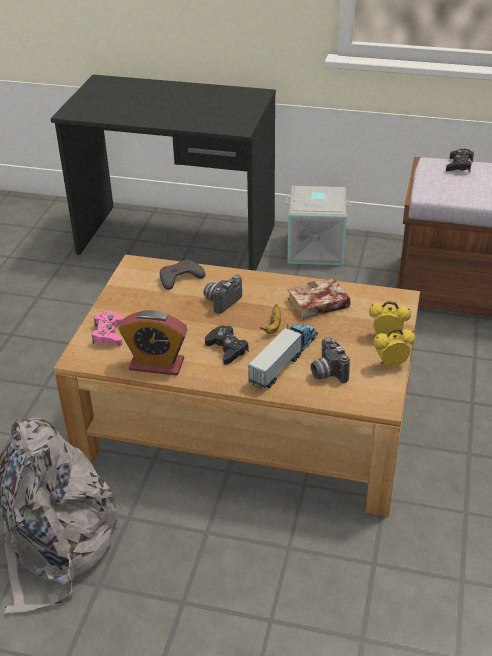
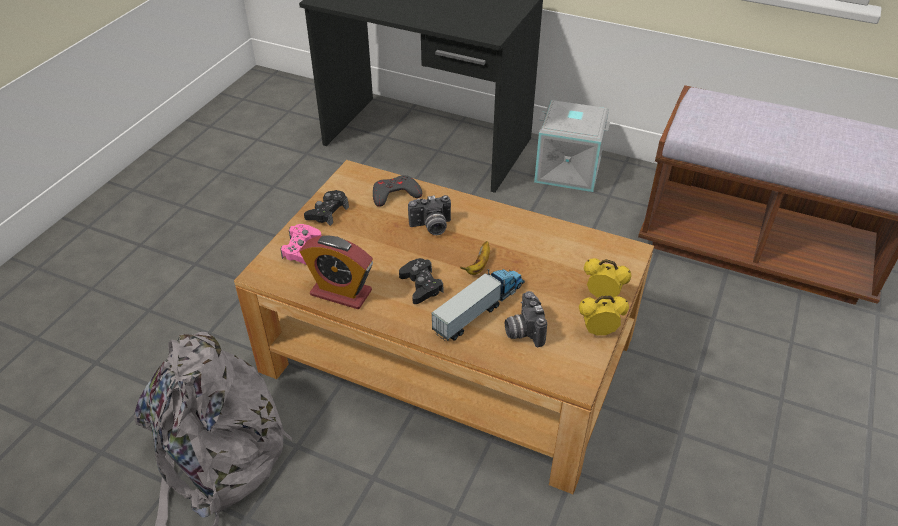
camera: 10 degrees right, 5 degrees up
camera [204,275,242,314] -> camera turned 150 degrees counterclockwise [408,195,451,235]
book [288,278,351,319] -> none
black game controller [446,149,474,173] -> black game controller moved to [304,190,349,226]

